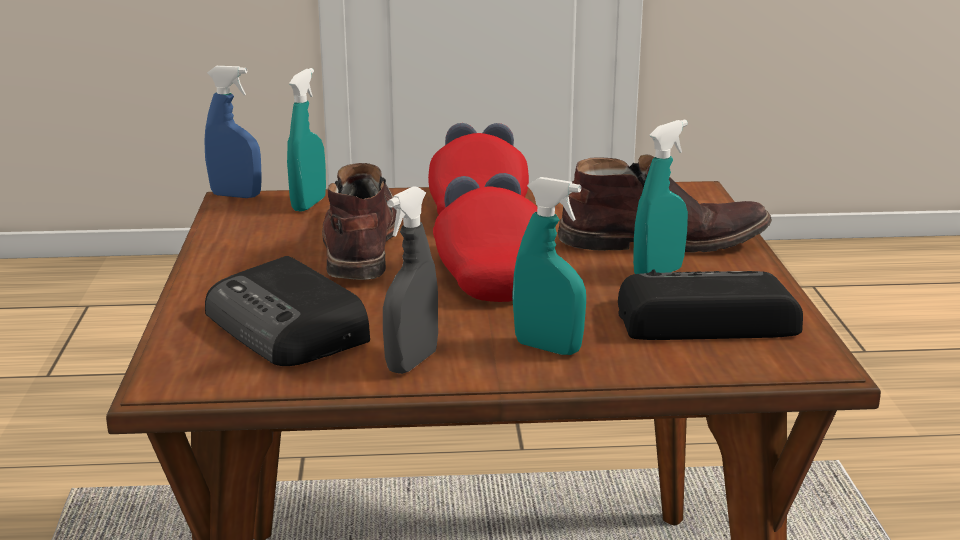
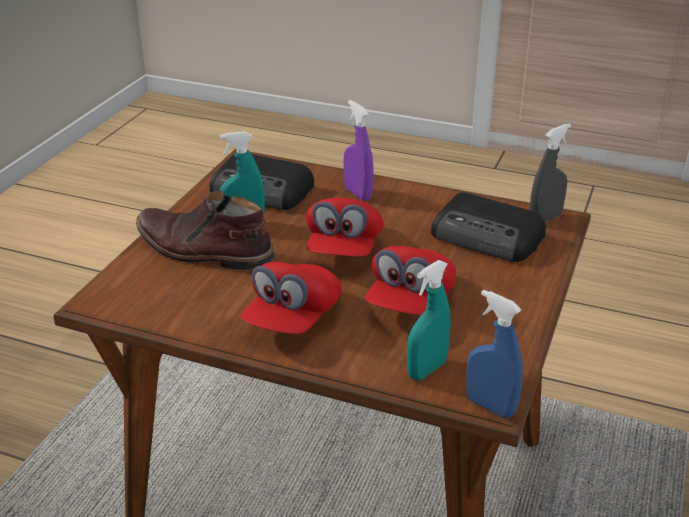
camera: 155 degrees left, 10 degrees up
radio [205,256,370,366] -> radio turned 135 degrees clockwise [431,192,546,262]
brown boot [322,163,396,280] -> red cap [365,246,456,315]
grey spray bottle [383,186,438,374] -> grey spray bottle moved to [530,123,571,222]
turquoise spray bottle [512,177,586,355] -> purple spray bottle [343,100,373,201]

